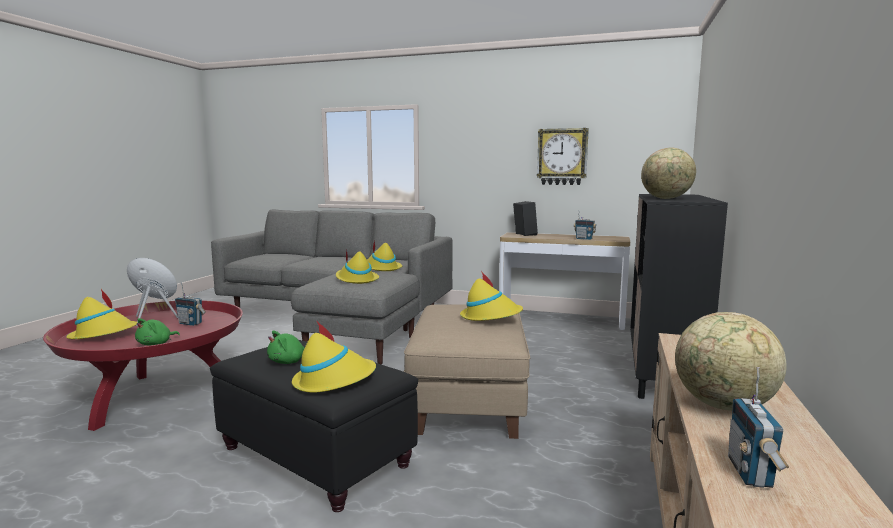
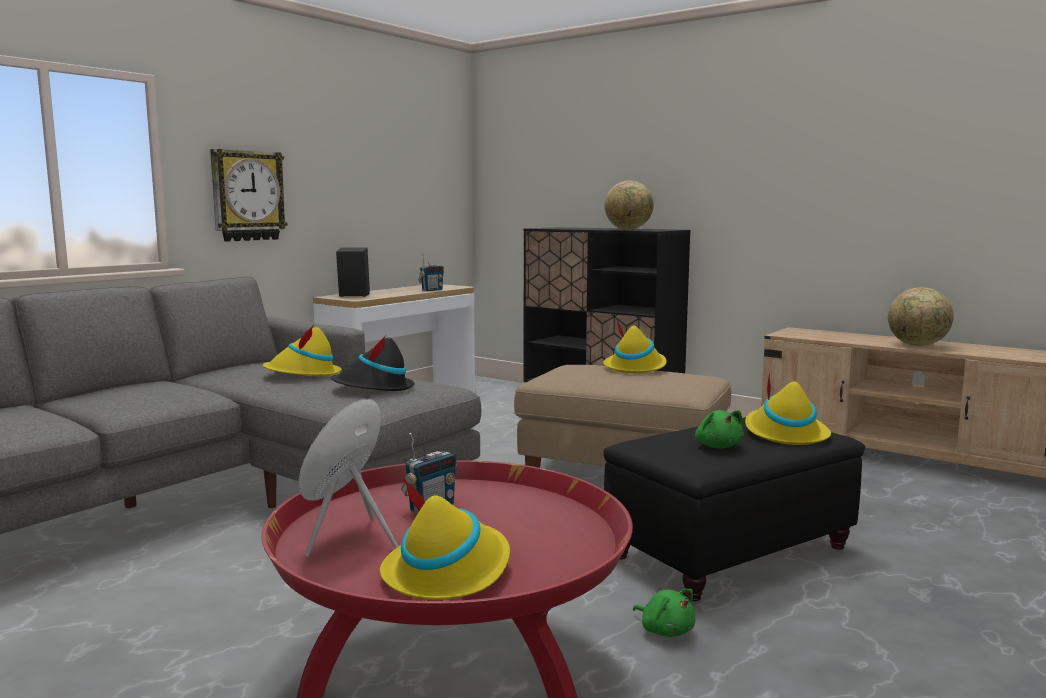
camera: 70 degrees left, 0 degrees up
green plush toy [135,318,180,346] -> green plush toy moved to [633,589,696,637]
yellow hat [336,251,379,284] -> black hat [331,335,415,391]
wall clock [537,128,589,185] -> wall clock moved to [210,149,288,242]
radio [728,367,789,488] -> none

